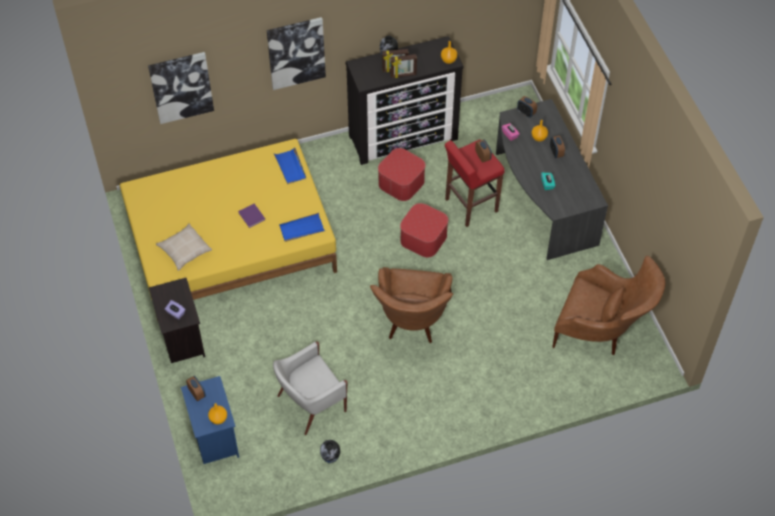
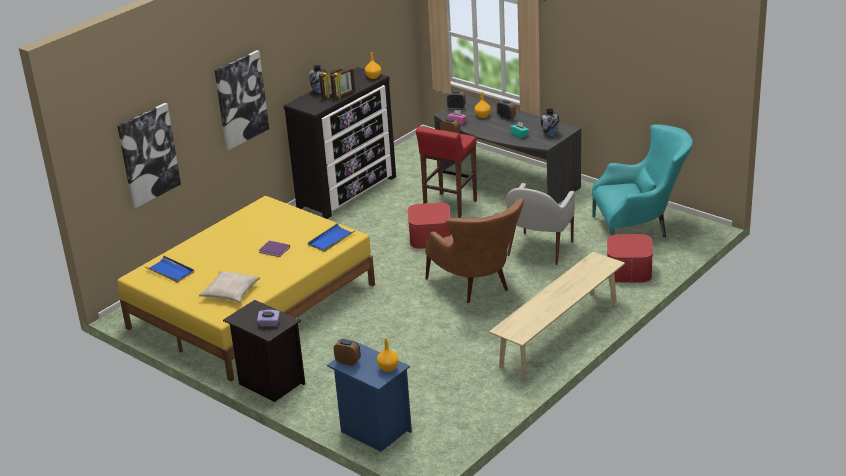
camera: 30 degrees left, 25 degrees down
white armchair [273,342,347,435] -> white armchair moved to [506,183,575,265]
blue tray [274,147,306,184] -> blue tray moved to [145,255,194,283]
vase [320,440,340,463] -> vase moved to [541,108,559,136]
ottoman [378,148,425,201] -> ottoman moved to [607,234,653,283]
brown armchair [552,256,665,355] -> turquoise armchair [592,124,693,237]
none -> beige bench [489,252,625,378]

